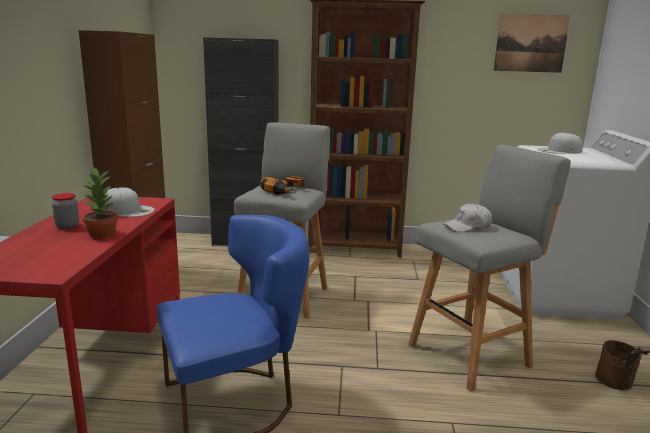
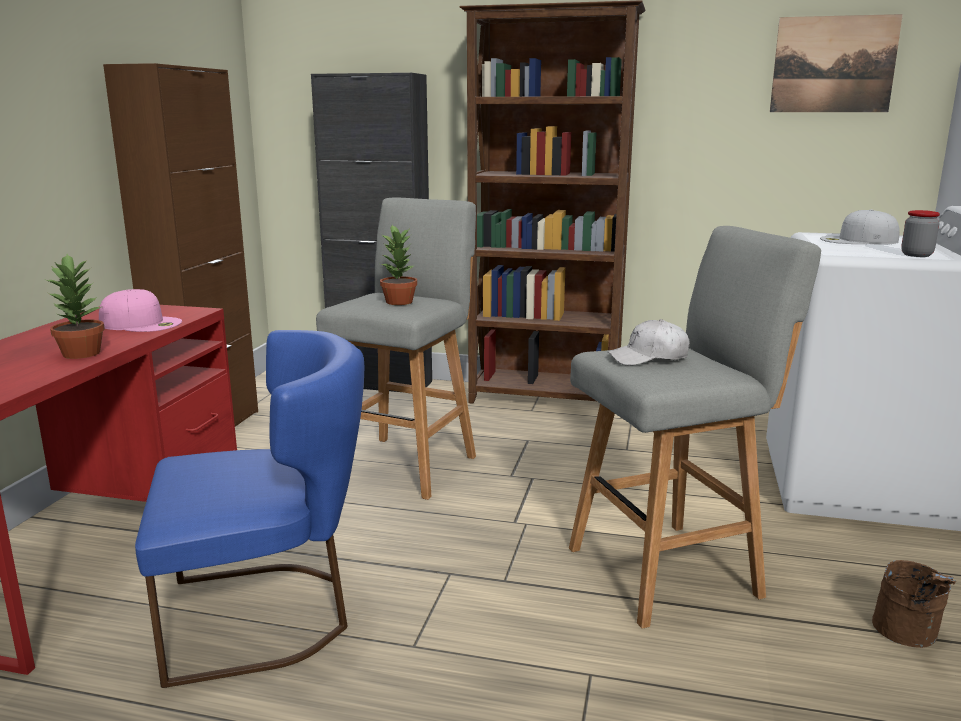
camera: 10 degrees right, 0 degrees up
jar [52,193,79,229] -> jar moved to [901,210,940,257]
white cap [102,187,155,217] -> pink cap [99,289,182,332]
power drill [260,176,304,195] -> potted plant [380,225,417,305]

